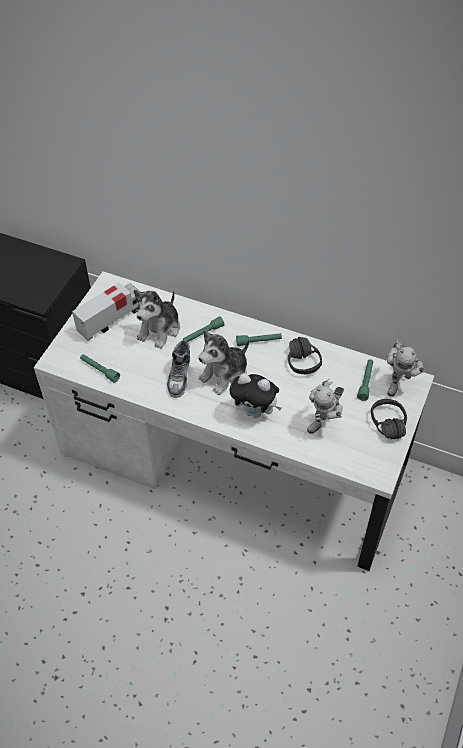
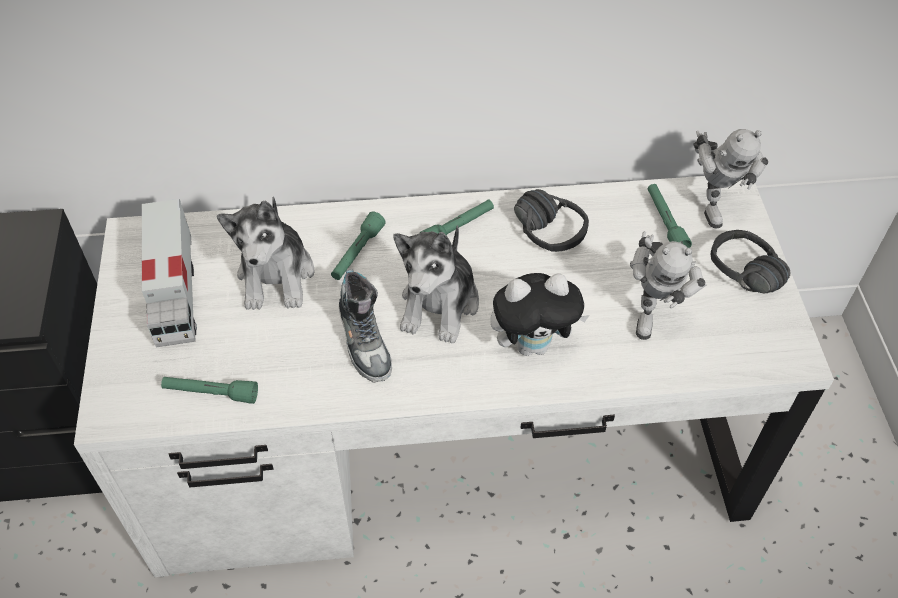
camera: 30 degrees left, 0 degrees up
toy truck [72,283,139,341] -> toy truck turned 150 degrees clockwise [142,199,197,347]

